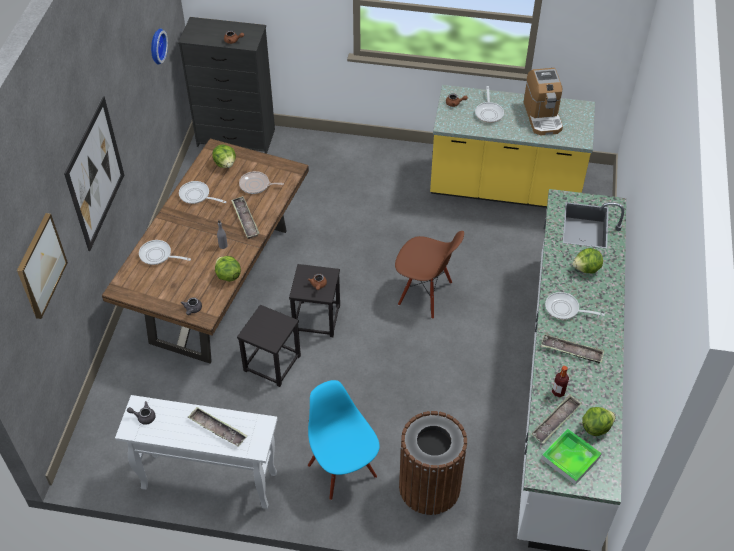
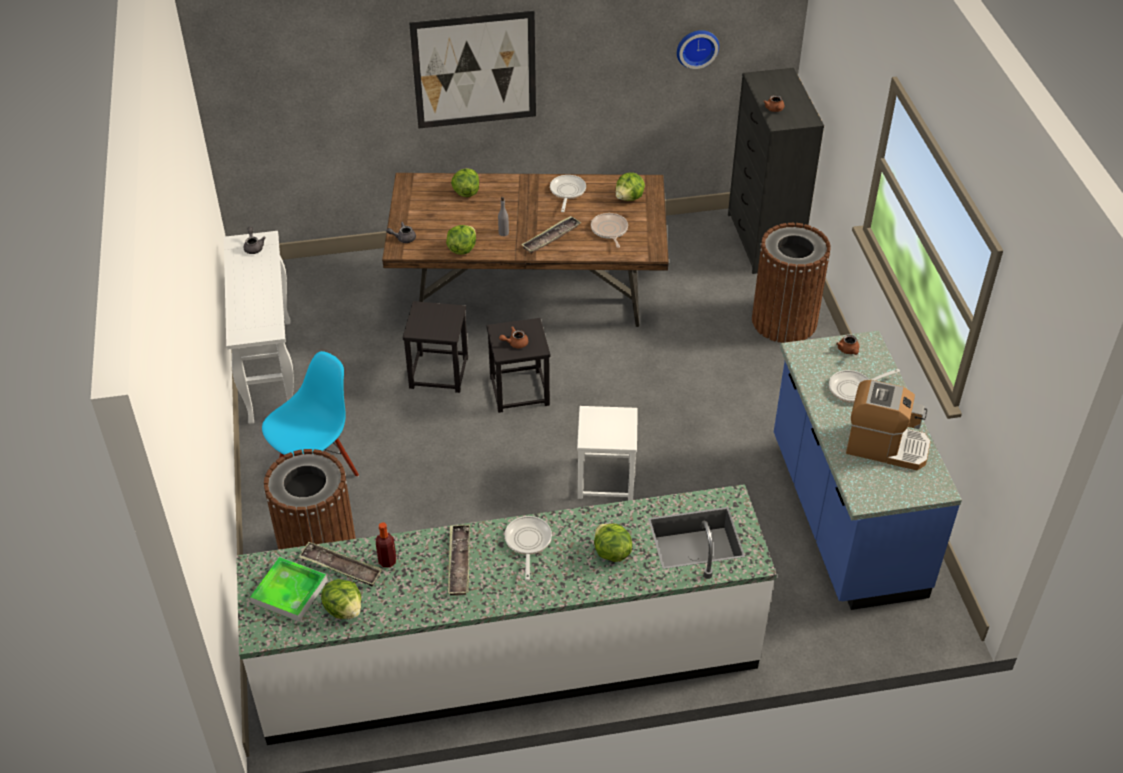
camera: 70 degrees right, 5 degrees down
picture [17,213,68,319] -> none
frying pan [139,240,191,265] -> lettuce [451,168,479,197]
tray [188,407,247,447] -> none
brown chair [395,231,464,319] -> white stool [577,406,638,501]
yellow counter [430,85,595,208] -> blue counter [774,331,962,610]
coffee machine [524,68,563,135] -> coffee machine turned 135 degrees counterclockwise [846,380,931,470]
none -> brown trash can [752,223,831,343]

